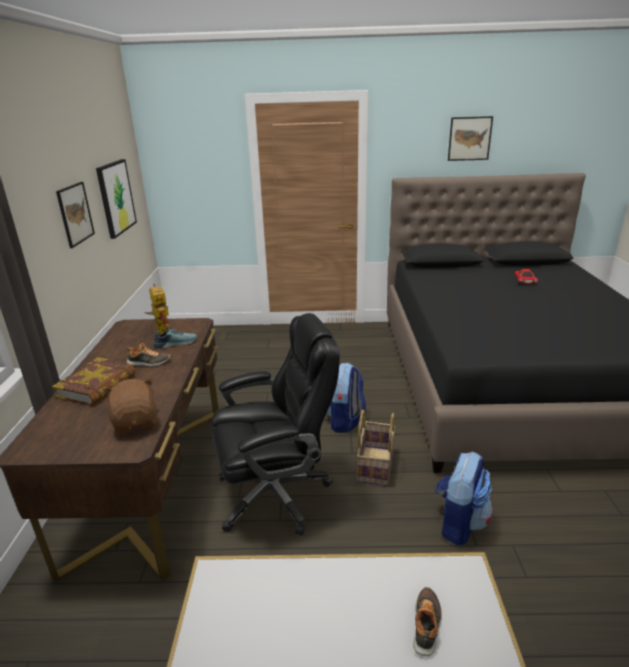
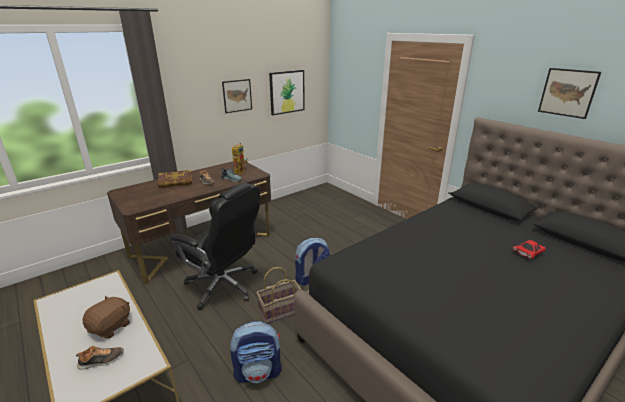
camera: 50 degrees right, 0 degrees up
brown plush toy [102,379,157,434] -> brown plush toy moved to [82,296,130,338]

